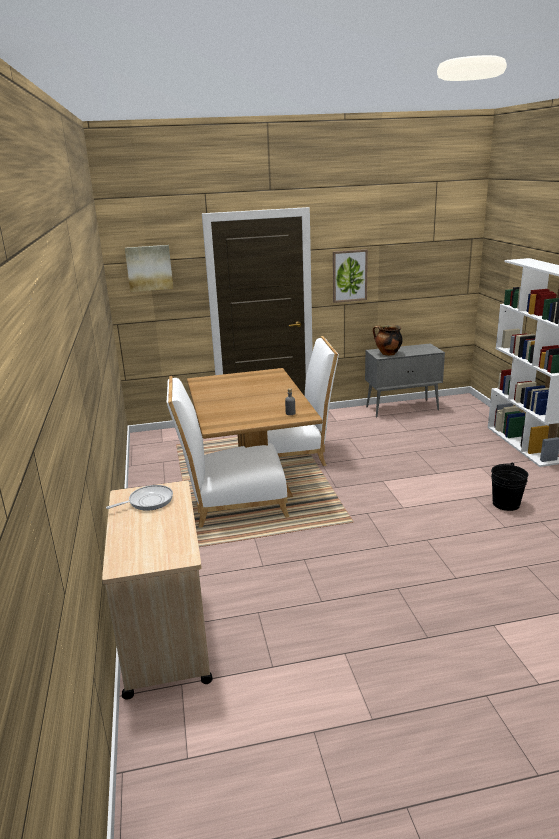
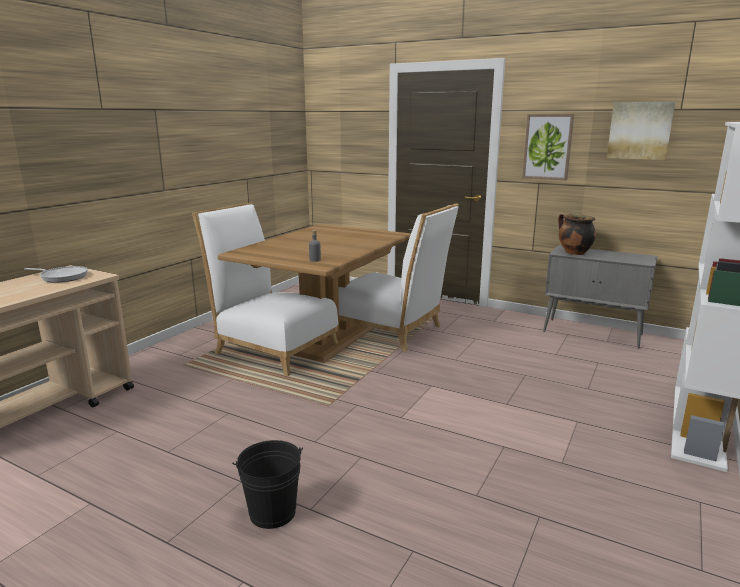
camera: 40 degrees right, 5 degrees down
picture [125,245,173,292] -> picture moved to [607,102,675,160]
black bucket [491,463,528,511] -> black bucket moved to [232,440,303,529]

